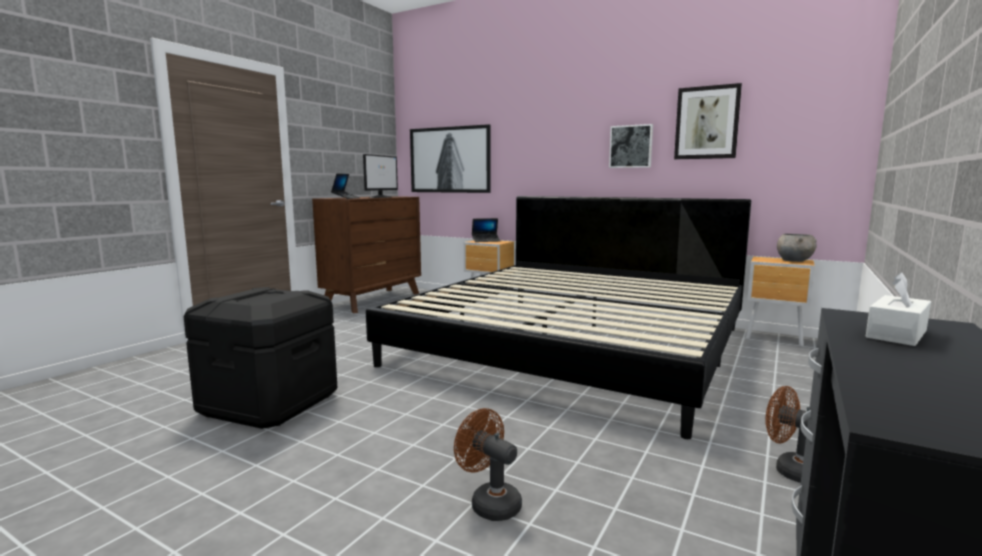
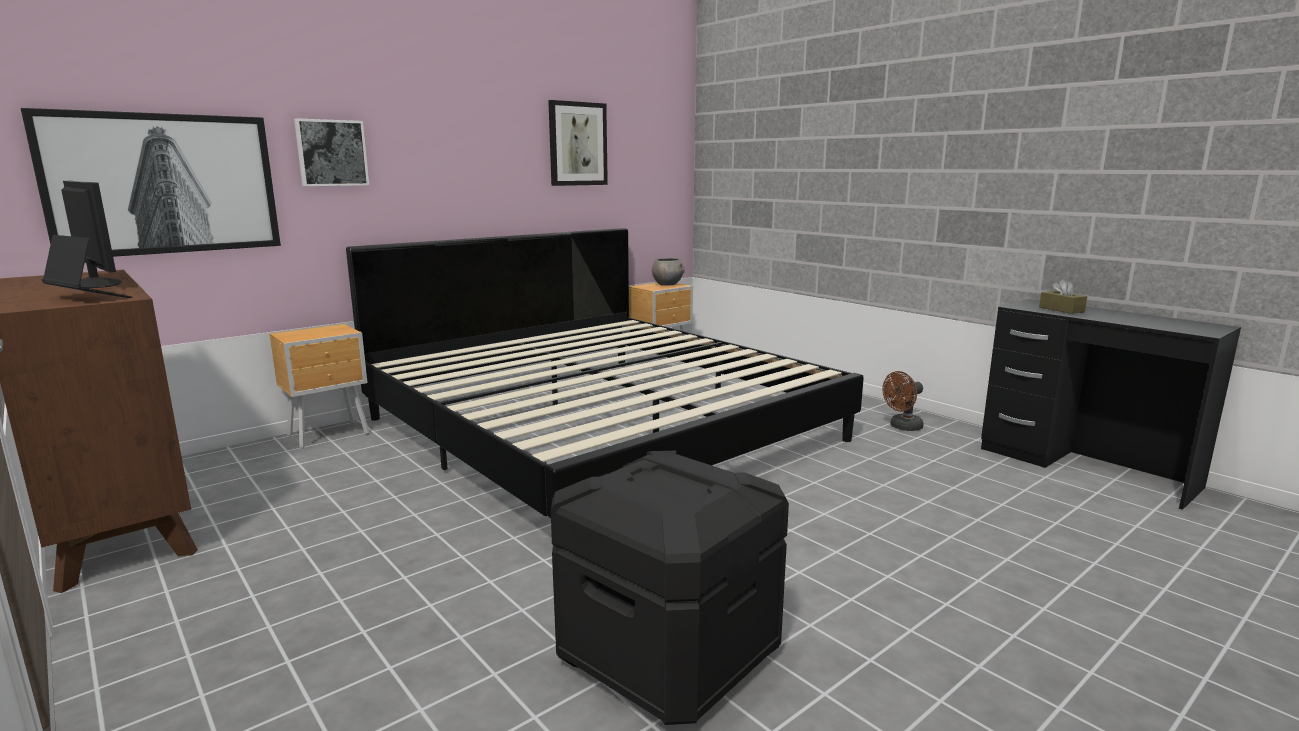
camera: 70 degrees left, 5 degrees up
brown fan [454,408,522,521] -> none
laptop [472,218,500,242] -> none
picture [609,124,653,168] -> picture moved to [294,118,369,186]
white tissue box [865,272,931,346] -> brown tissue box [1039,279,1087,314]

